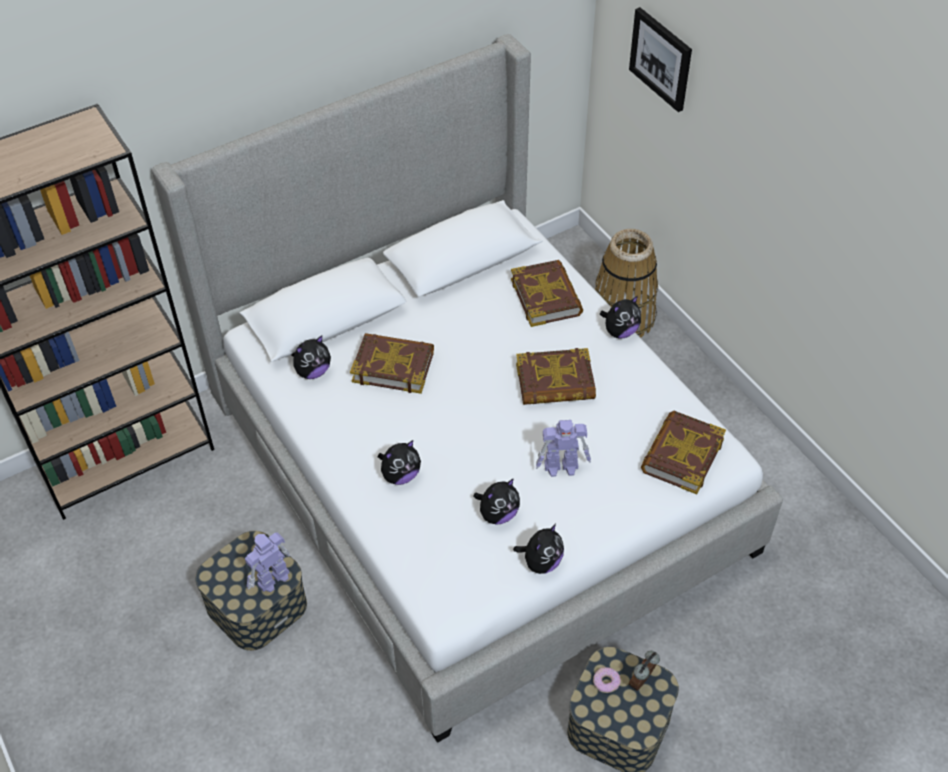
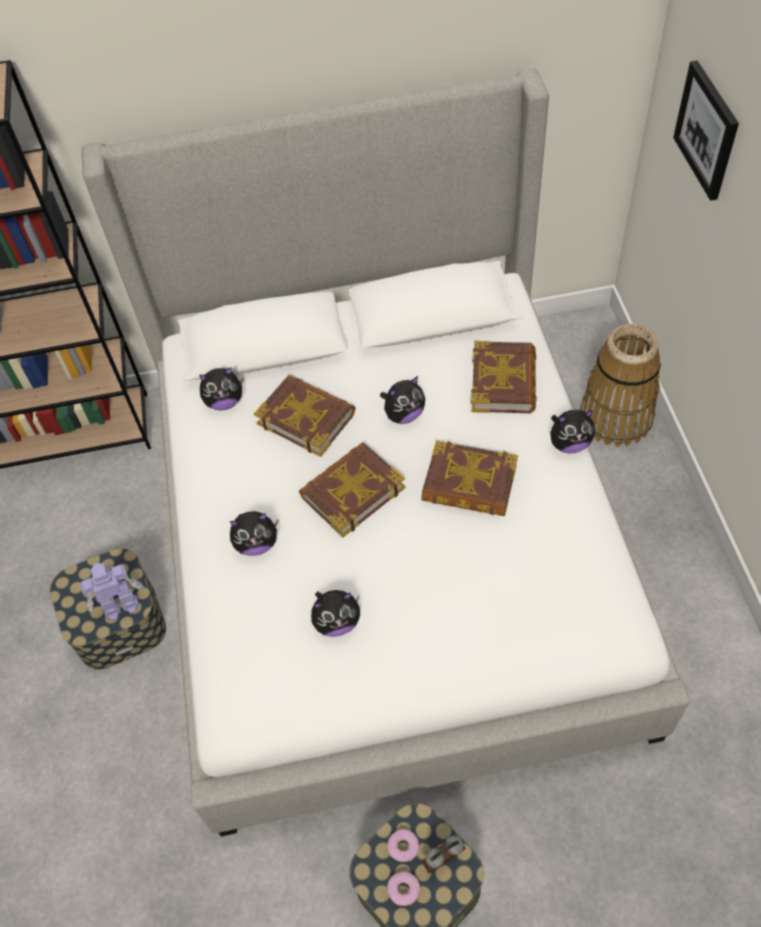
camera: 25 degrees right, 5 degrees up
plush toy [513,524,564,574] -> plush toy moved to [380,376,425,424]
toy robot [536,420,591,477] -> none
book [641,410,726,494] -> book moved to [299,442,406,538]
none -> donut [387,872,420,906]

